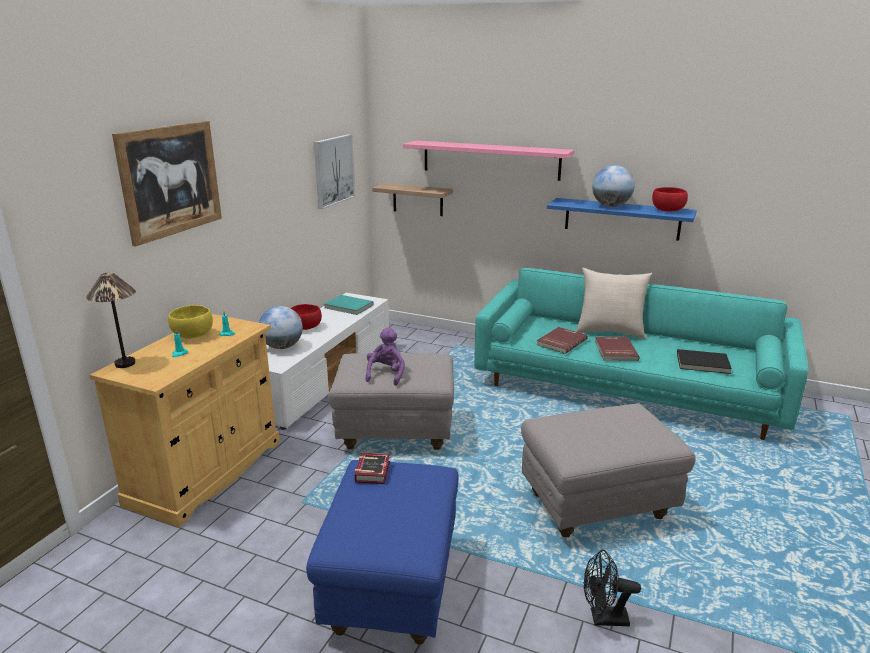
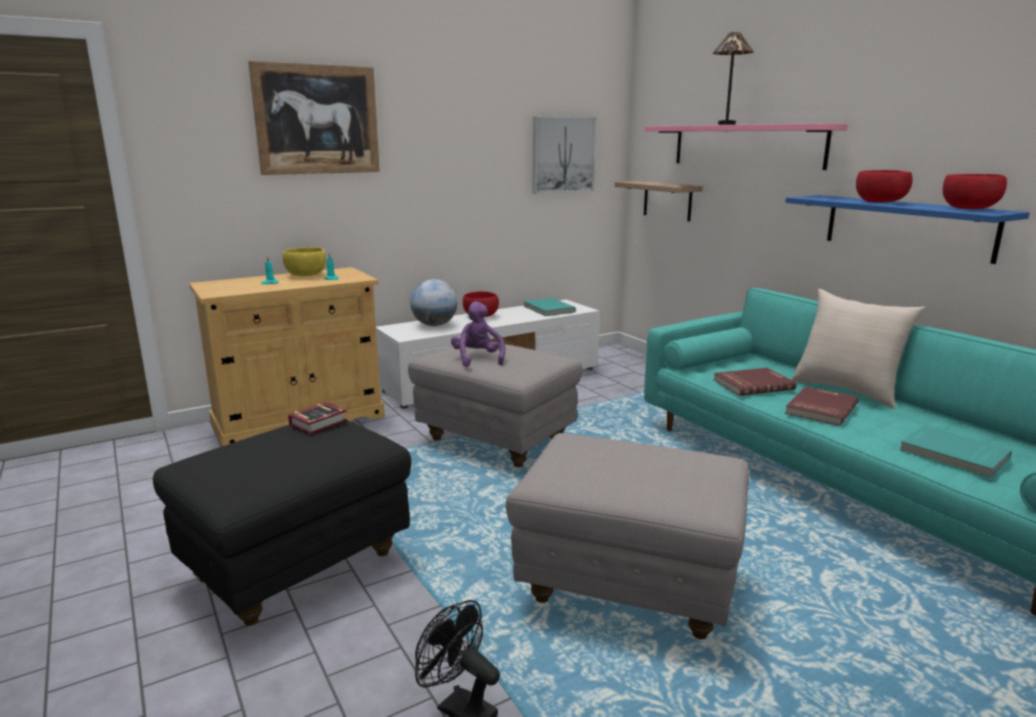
camera: 35 degrees right, 5 degrees down
table lamp [86,272,136,368] -> table lamp moved to [713,32,753,125]
blue ottoman [306,460,459,645] -> black ottoman [153,420,411,626]
purple plush toy [365,327,405,386] -> purple plush toy turned 60 degrees counterclockwise [451,301,505,367]
globe [592,165,635,207] -> red bowl [856,170,913,203]
black book [677,349,732,374] -> turquoise book [899,426,1012,478]

